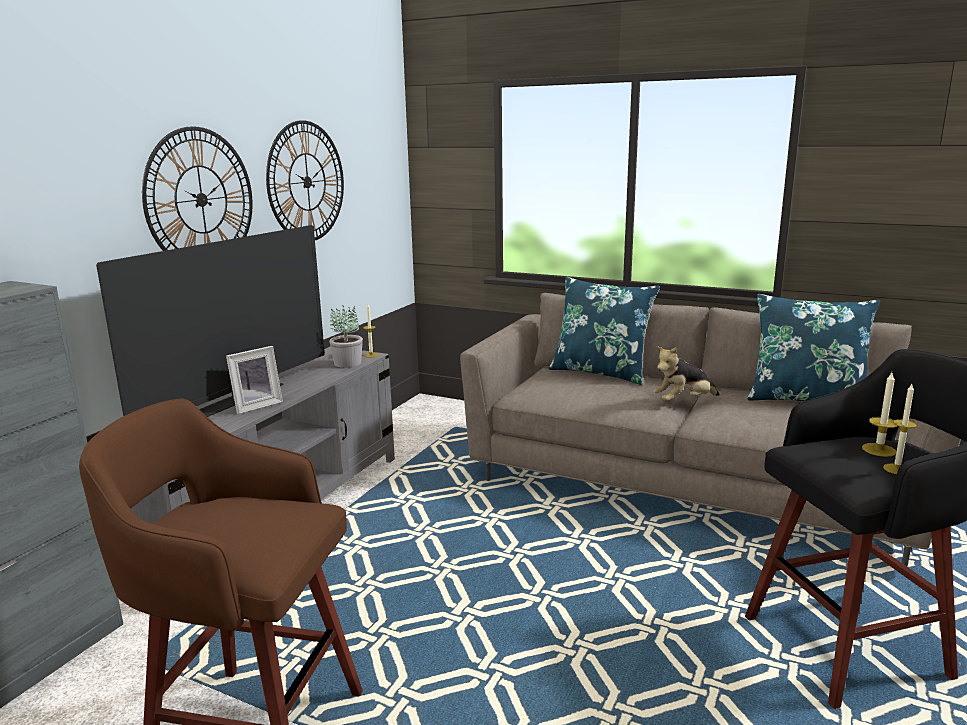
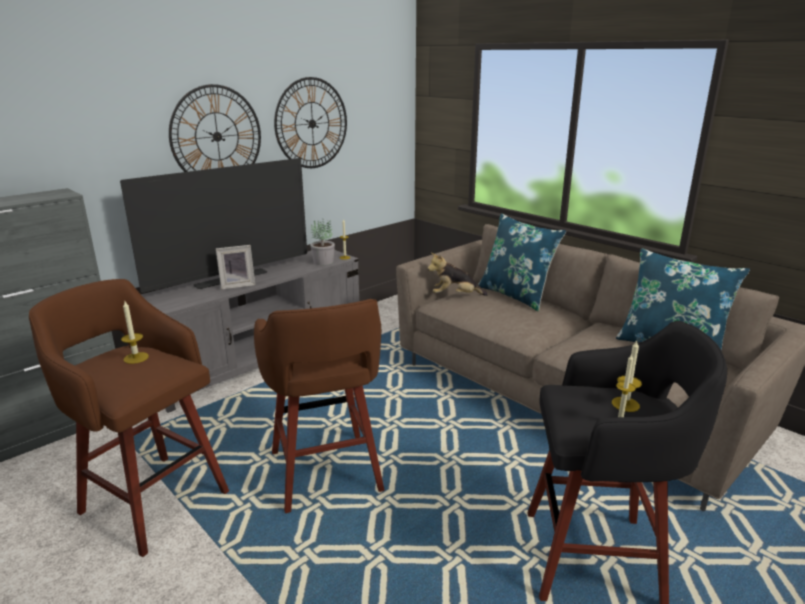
camera: 20 degrees right, 5 degrees up
plush toy [653,346,720,401] -> plush toy moved to [427,253,487,296]
none -> candle [121,301,149,364]
none -> brown stool [254,299,385,513]

